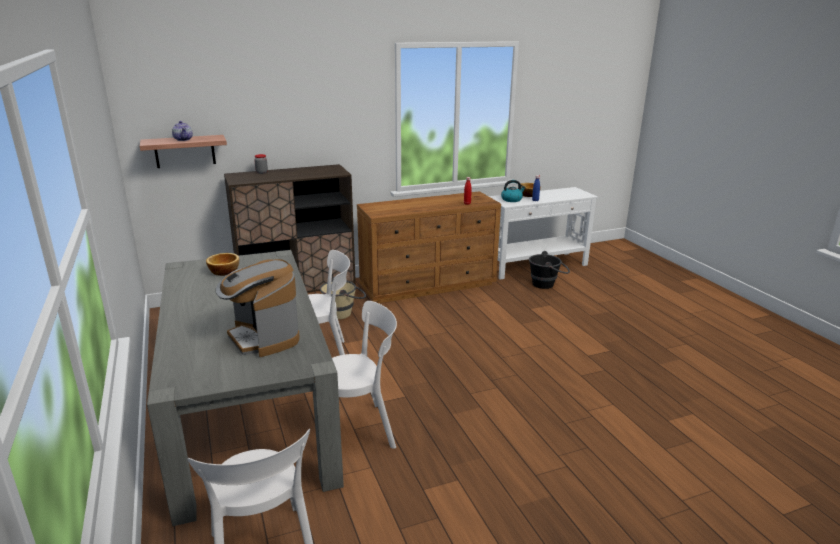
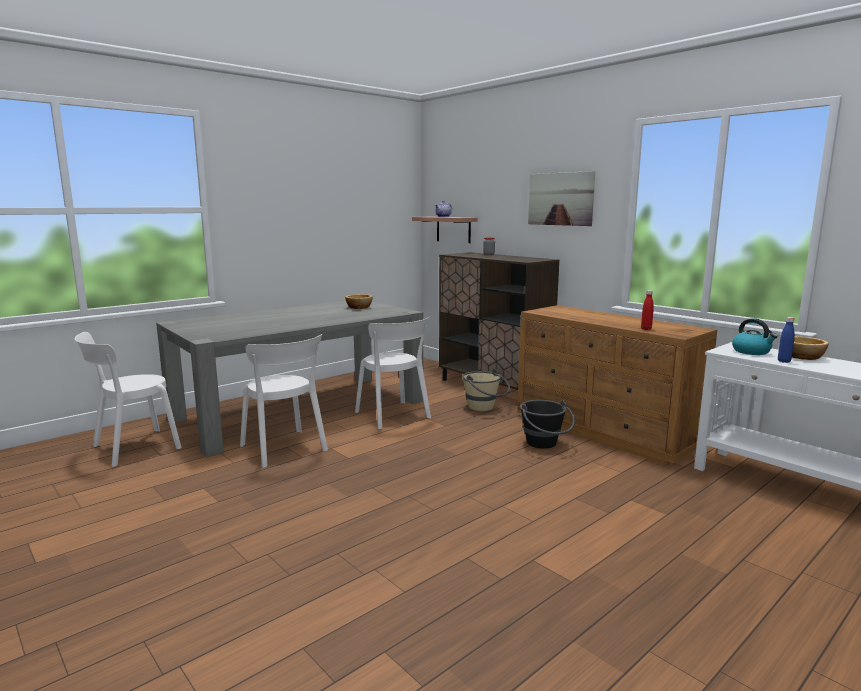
camera: 70 degrees right, 10 degrees down
coffee machine [216,259,300,357] -> none
black bucket [529,251,570,289] -> black bucket moved to [520,400,575,448]
none -> picture [528,171,595,226]

